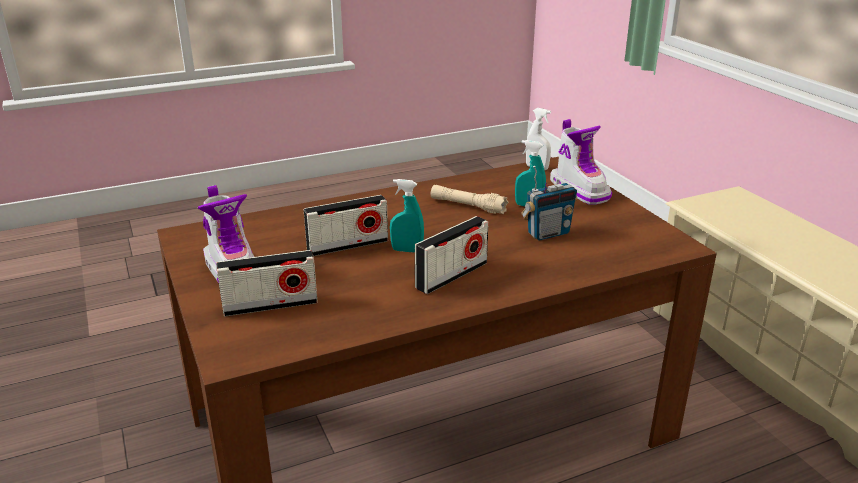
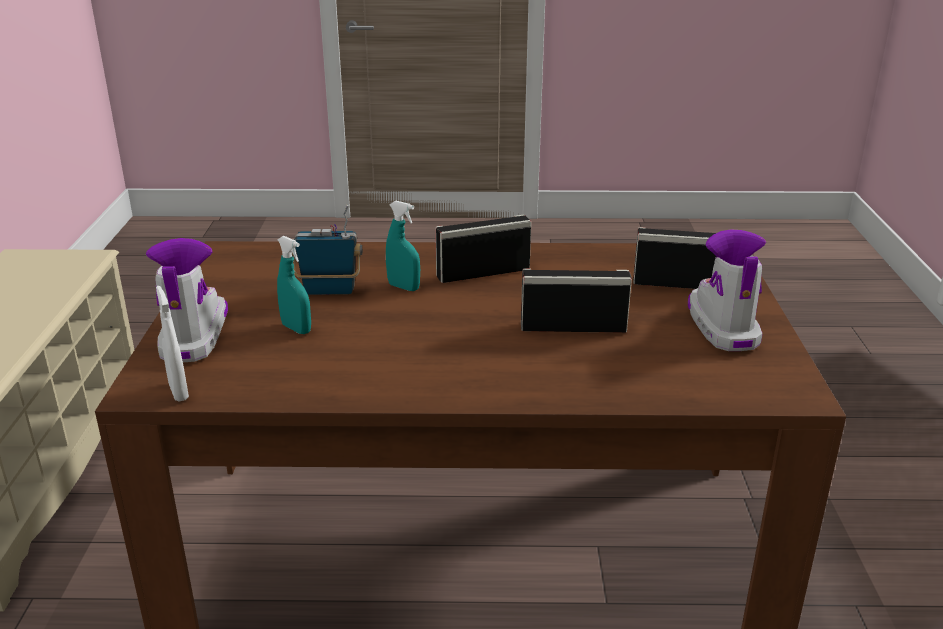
camera: 155 degrees left, 0 degrees up
turquoise spray bottle [390,179,424,252] -> turquoise spray bottle moved to [386,201,420,291]
beige flashlight [431,185,508,214] -> none

